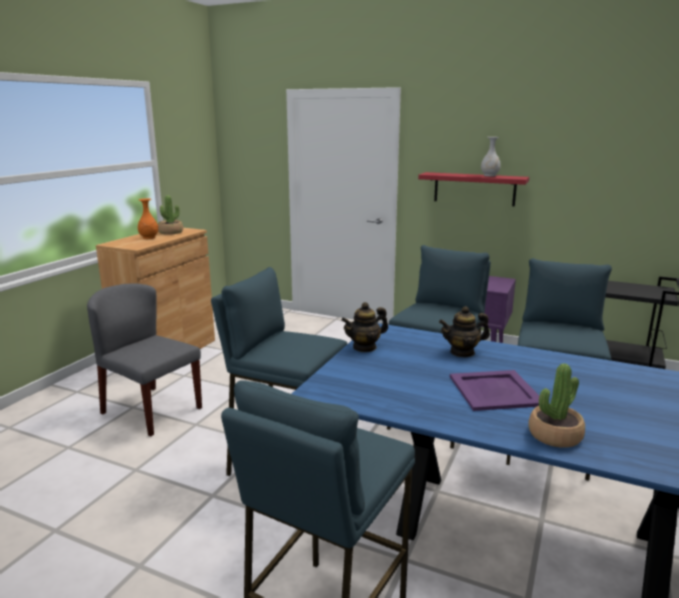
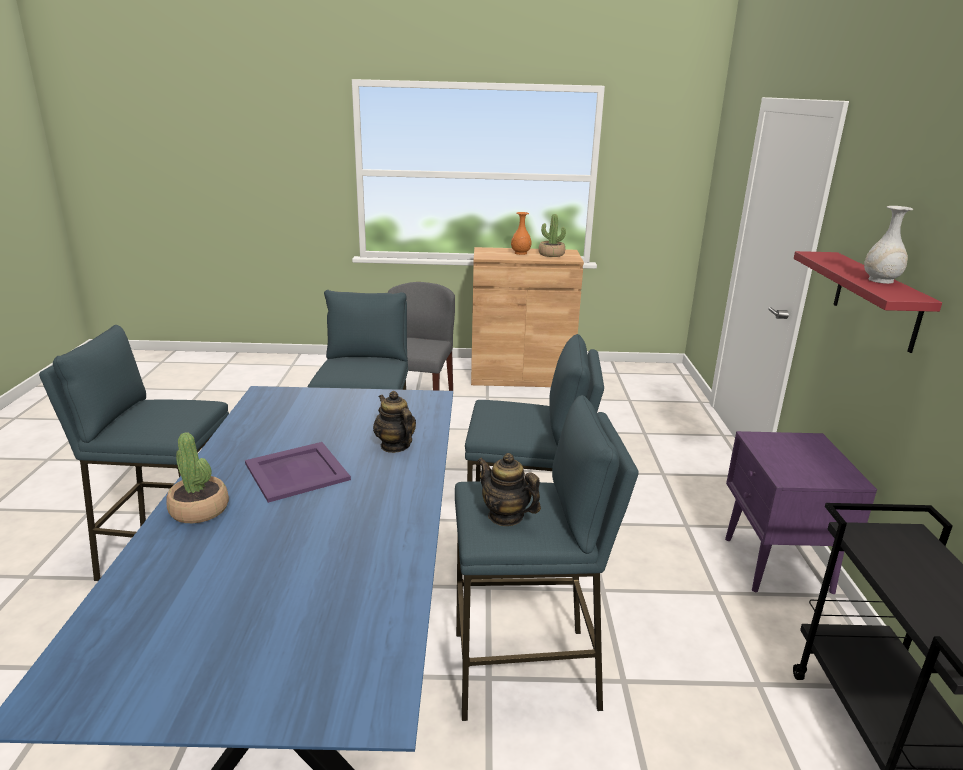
camera: 65 degrees right, 5 degrees up
teapot [341,302,388,352] -> teapot moved to [477,453,541,526]

